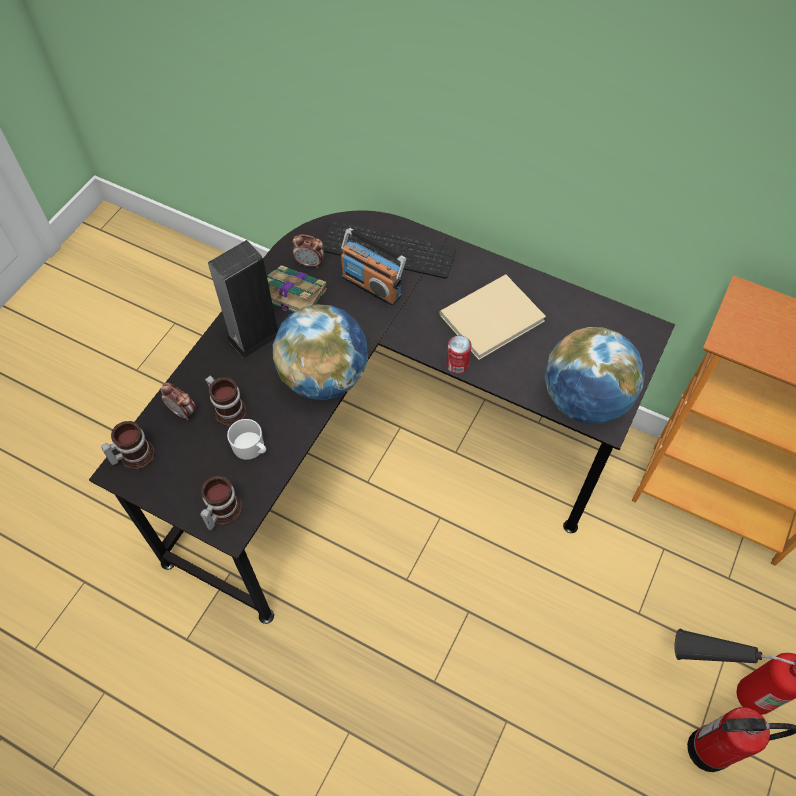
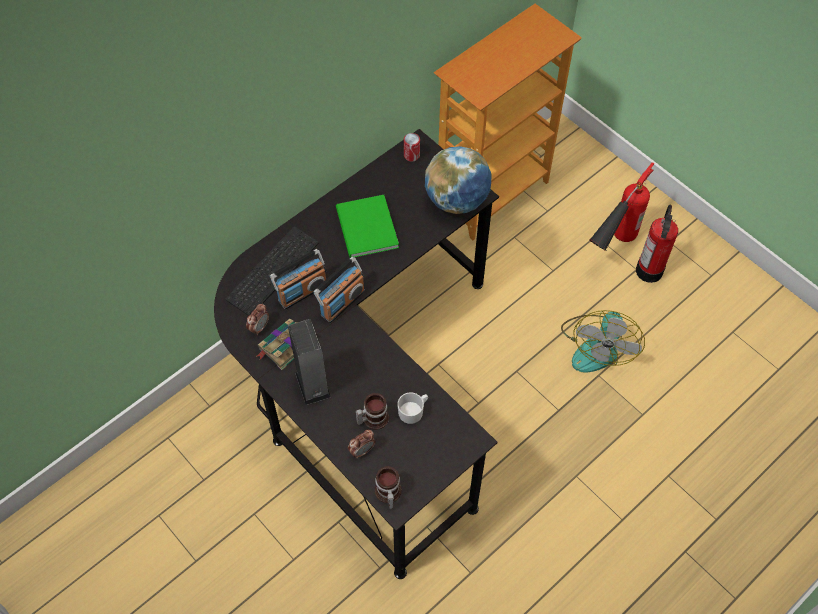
camera: 70 degrees left, 0 degrees up
mug [200,476,242,530] -> none
globe [273,304,368,400] -> none
beige book [439,275,546,360] -> green book [336,195,399,258]
can [446,335,472,374] -> can moved to [404,133,420,161]
none -> radio [314,257,365,323]
none -> fan [561,310,645,372]

